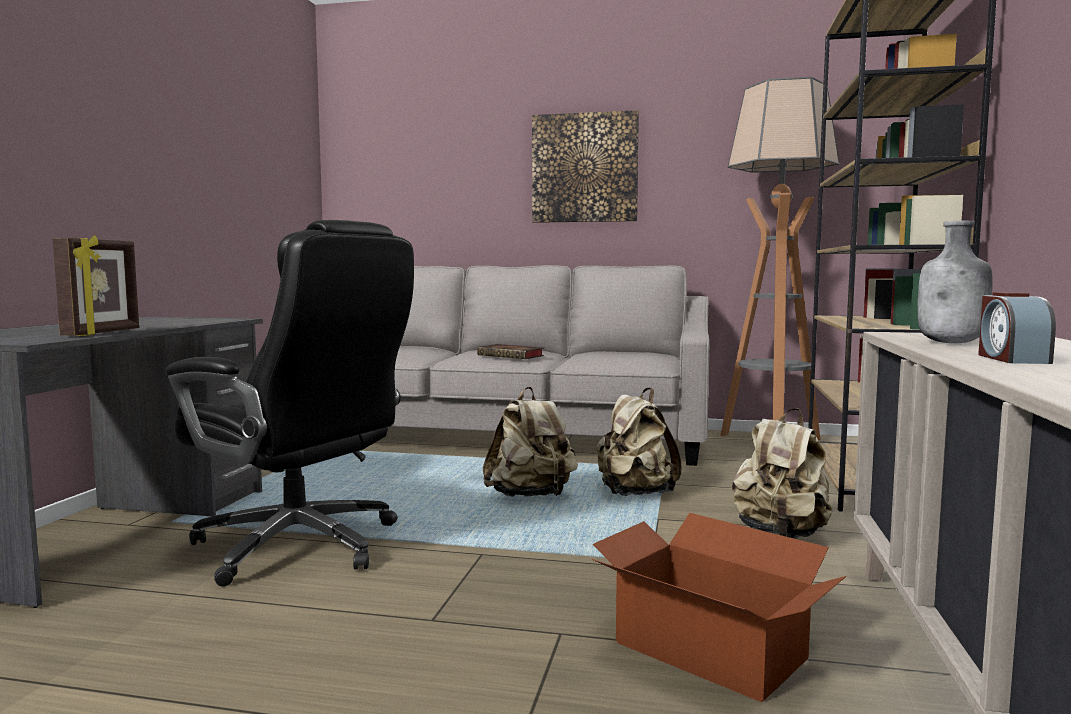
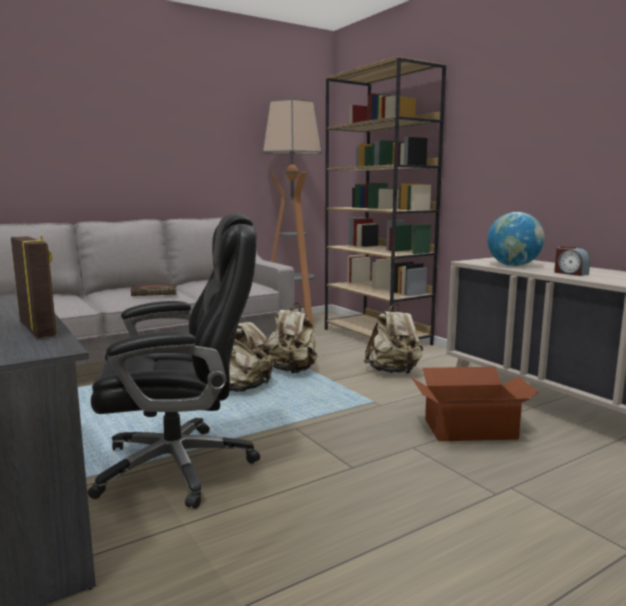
camera: 45 degrees left, 5 degrees up
picture [532,110,639,223] -> none
grey bottle [918,221,993,343] -> globe [487,212,545,266]

